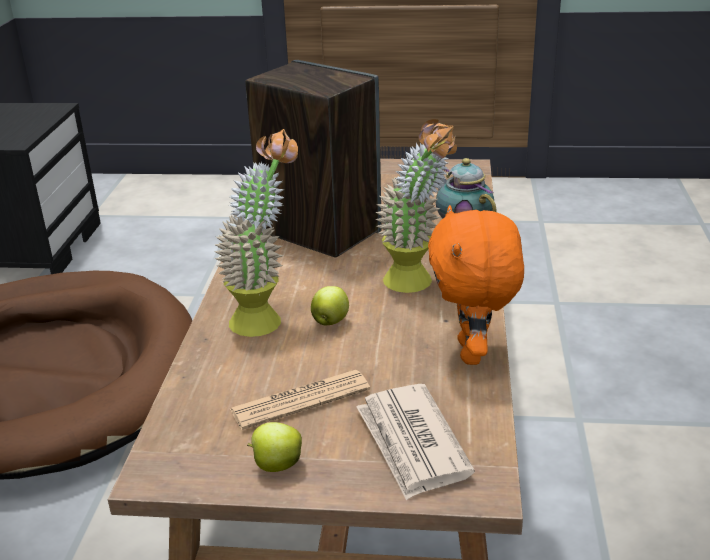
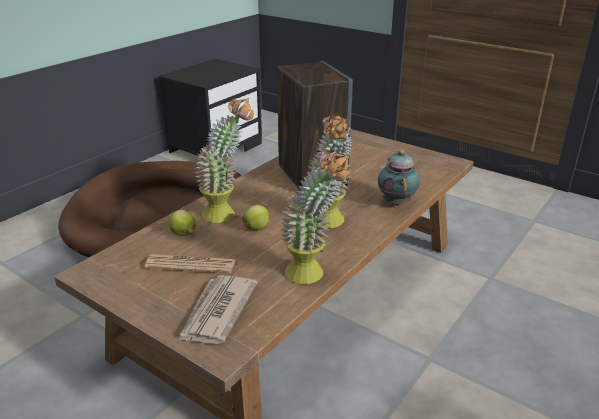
camera: 30 degrees right, 0 degrees up
apple [247,422,302,472] -> apple moved to [169,210,196,236]
orange plush toy [428,205,524,365] -> potted plant [280,150,351,284]

